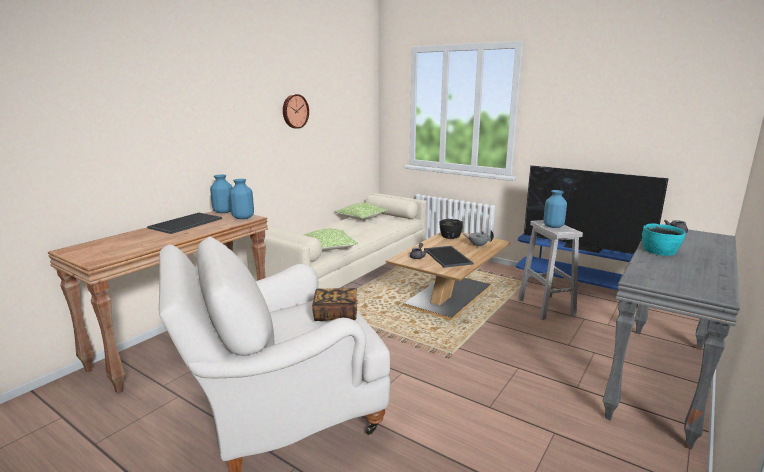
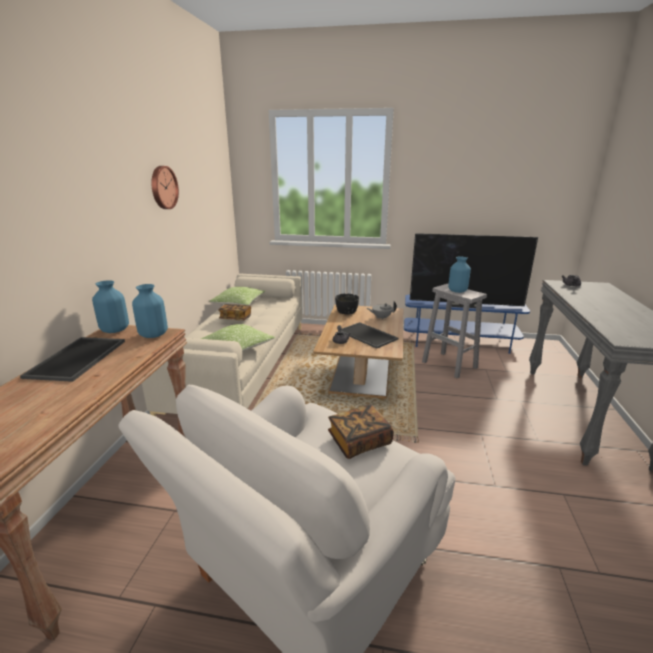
camera: 25 degrees left, 5 degrees up
turquoise bowl [642,224,686,256] -> none
none -> book [218,304,251,321]

